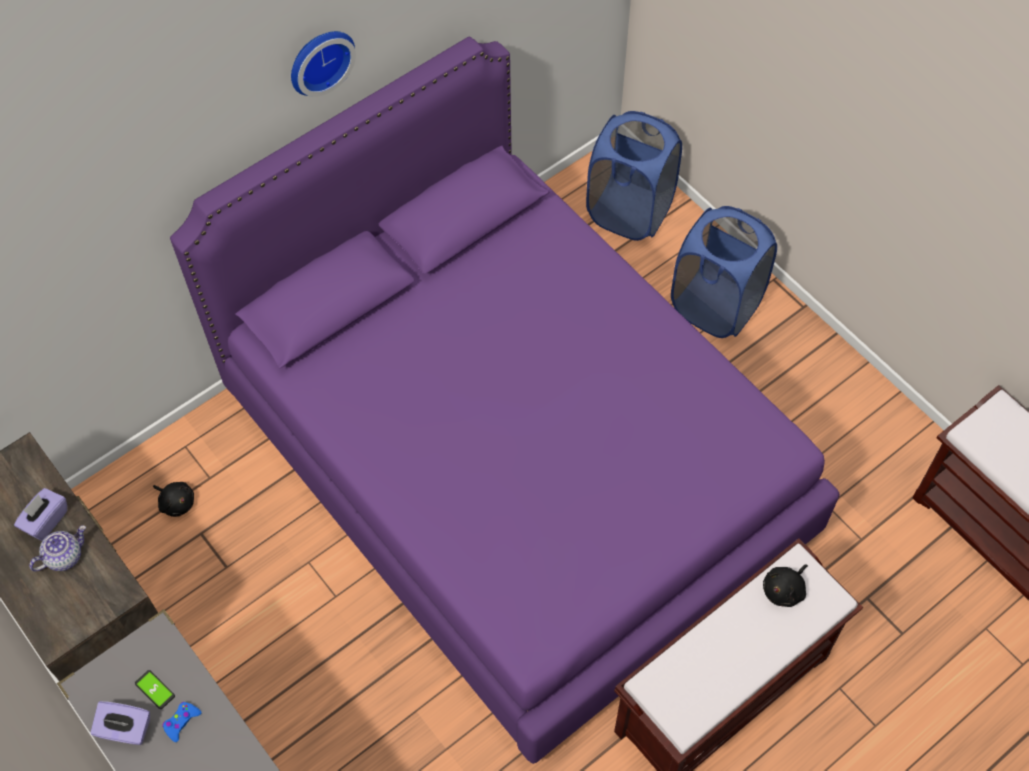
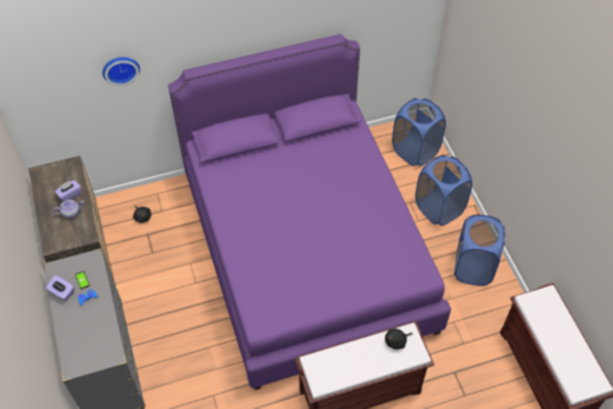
camera: 20 degrees right, 5 degrees down
wall clock [291,31,356,97] -> wall clock moved to [102,57,140,86]
none -> blue laundry basket [454,215,505,286]

